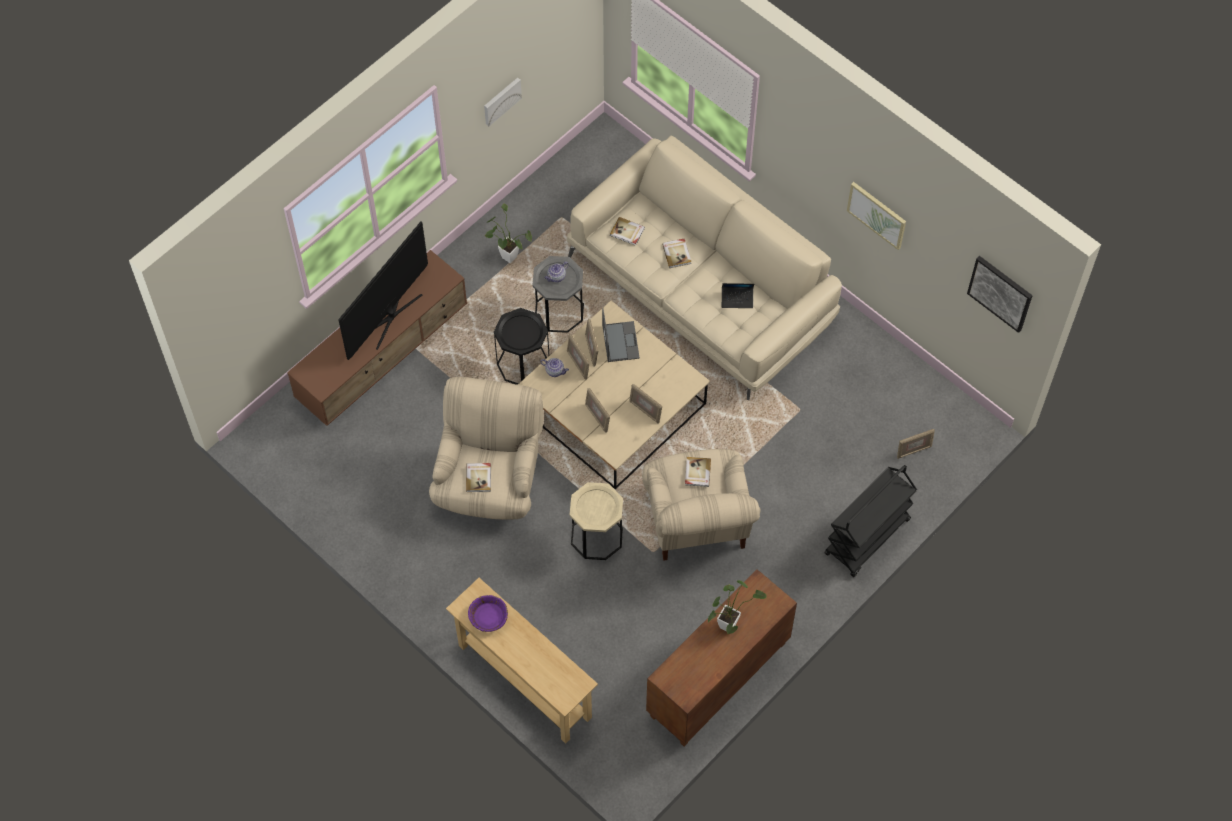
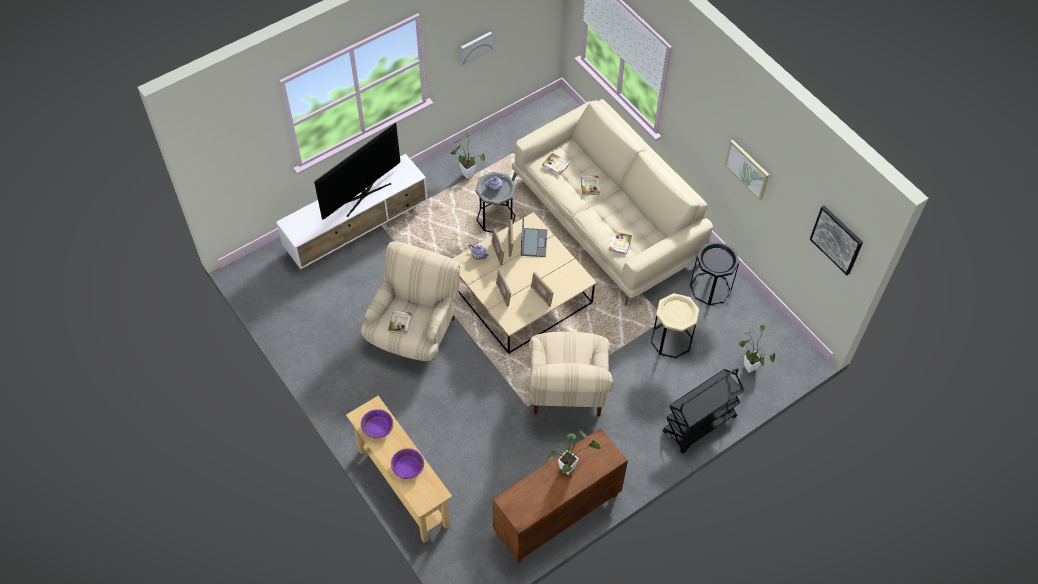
camera: 10 degrees right, 5 degrees down
brown tv stand [287,250,467,426] -> white tv stand [276,154,428,269]
black side table [494,308,549,385] -> black side table moved to [690,241,740,305]
beige side table [570,482,623,560] -> beige side table moved to [651,293,699,358]
book [685,457,711,487] -> book moved to [609,231,632,255]
laptop [722,283,754,308] -> none
picture frame [897,429,935,459] -> potted plant [738,325,775,373]
none -> purple bowl [391,448,424,479]

